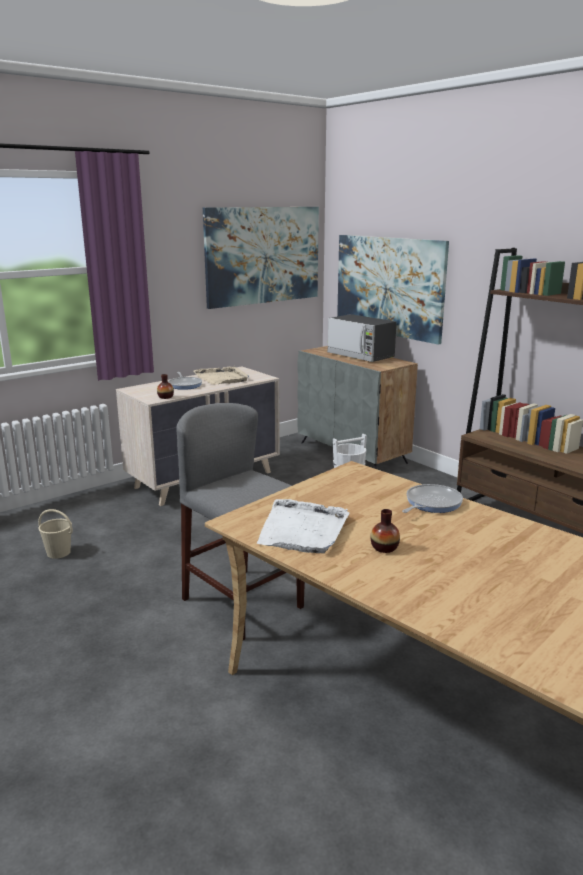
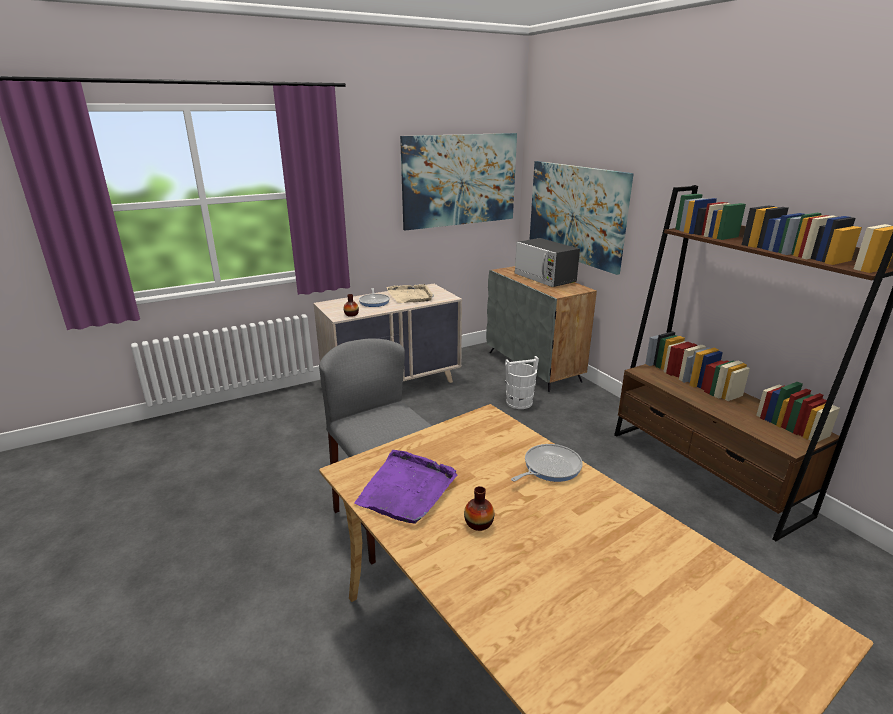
camera: 10 degrees right, 5 degrees up
beige bucket [38,509,73,559] -> none
white tray [257,499,349,553] -> purple tray [354,450,457,524]

